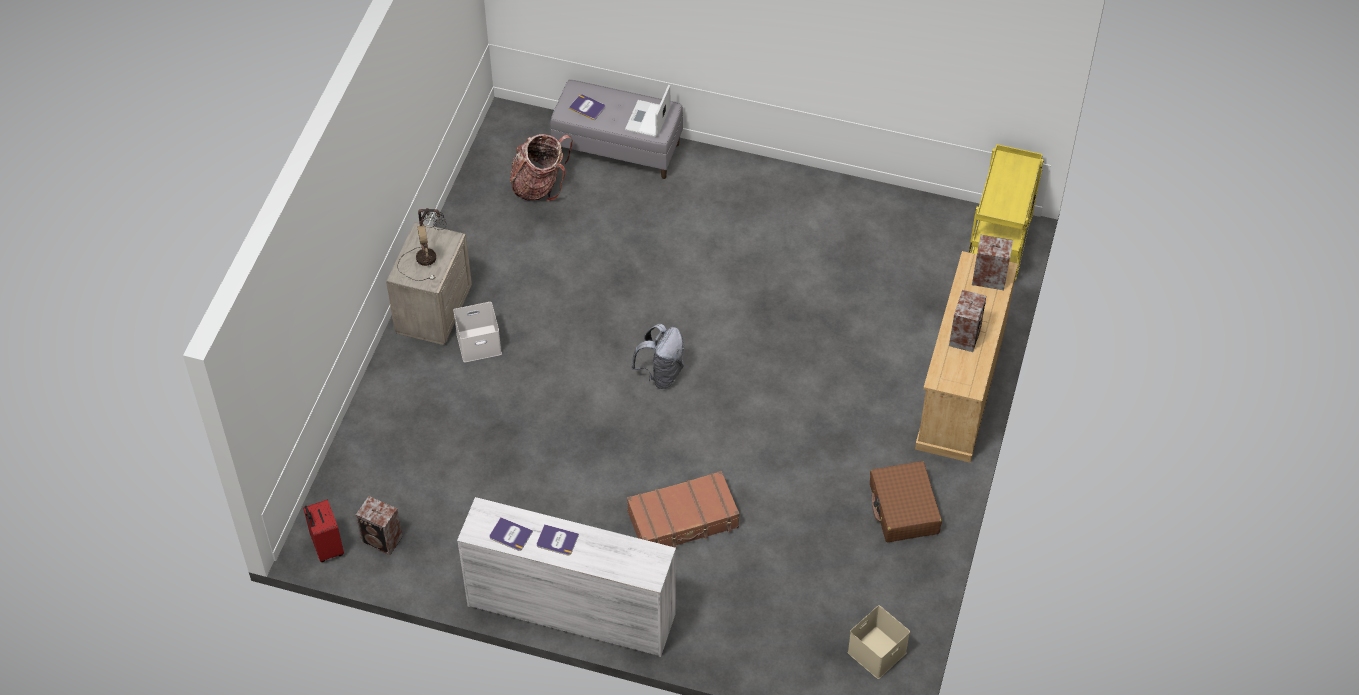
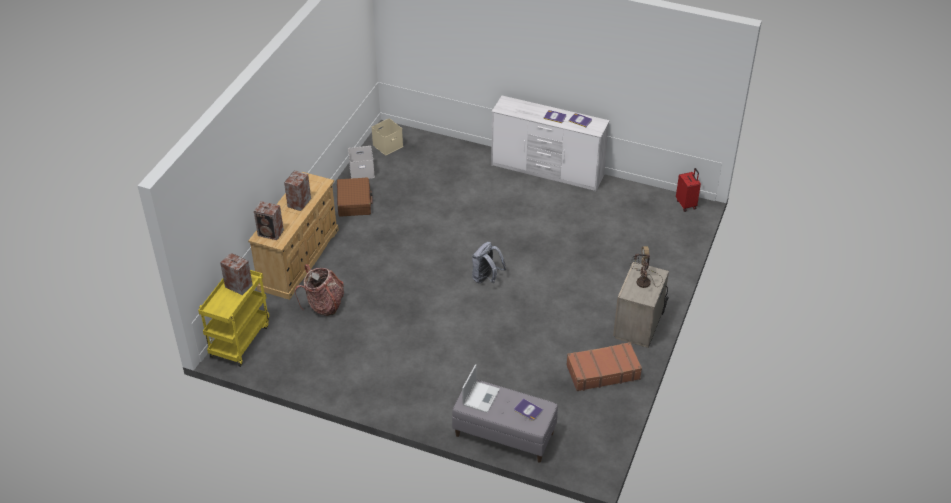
camera: 175 degrees left, 10 degrees down
speaker [356,496,403,555] -> speaker moved to [220,253,253,295]
white storage box [453,302,502,362] -> white storage box moved to [348,146,375,179]
backpack [510,134,573,201] -> backpack moved to [295,264,344,316]
brown suitcase [627,471,739,548] -> brown suitcase moved to [566,342,642,391]

